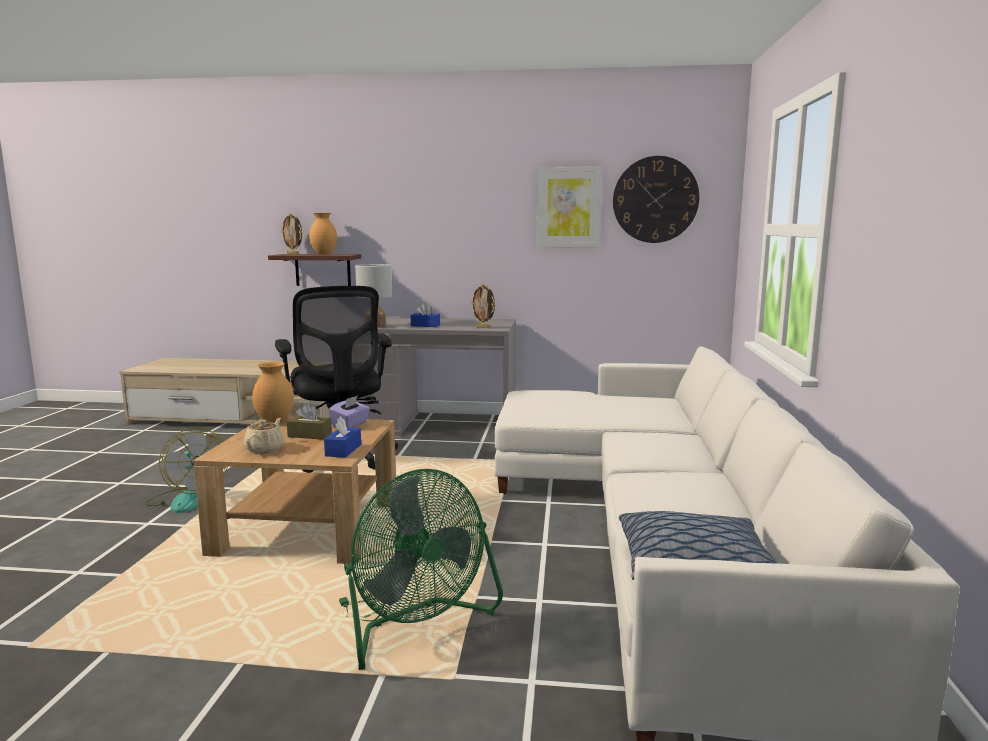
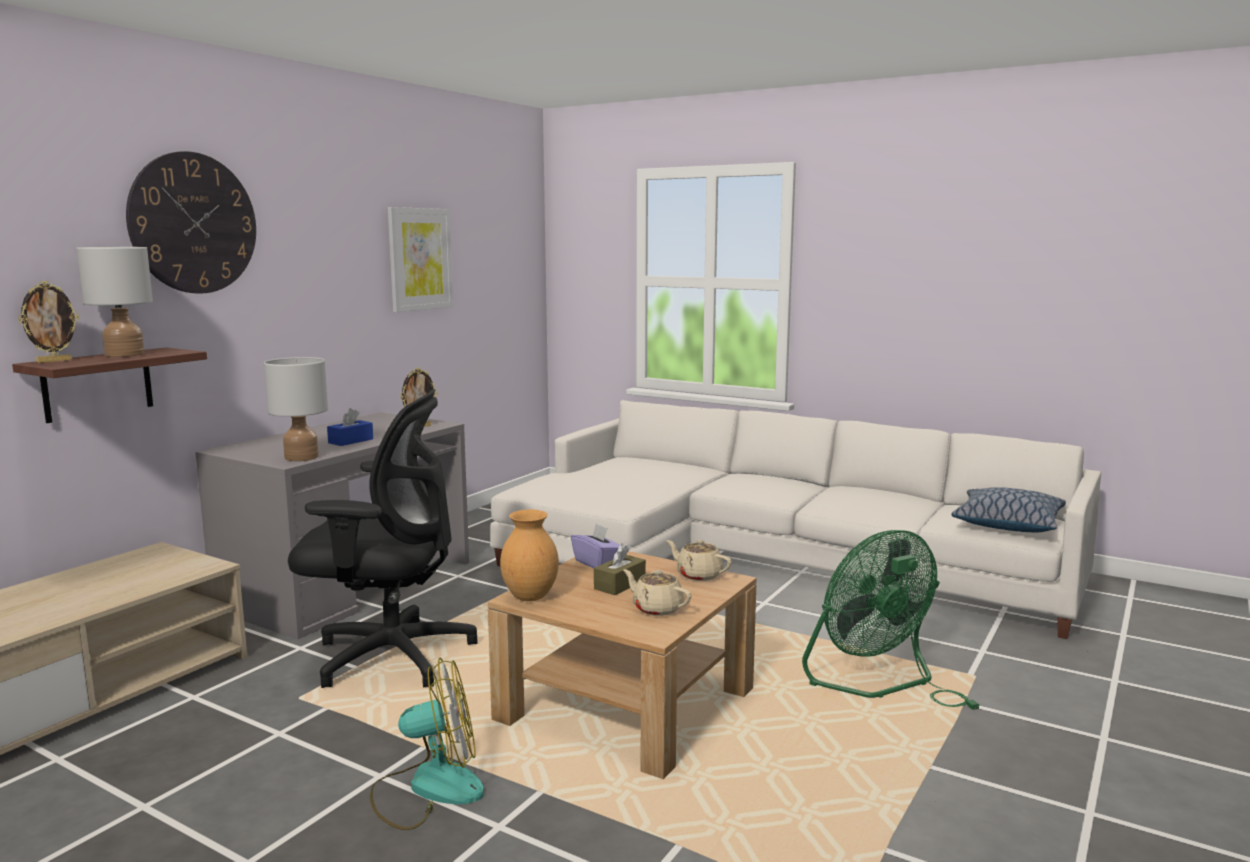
camera: 65 degrees left, 0 degrees up
brown vase [309,213,337,255] -> grey table lamp [76,247,153,357]
blue tissue box [324,416,361,458] -> beige teapot [666,540,732,581]
green fan [339,469,503,670] -> green fan turned 105 degrees counterclockwise [802,530,979,710]
wall clock [613,156,699,243] -> wall clock moved to [126,151,256,294]

